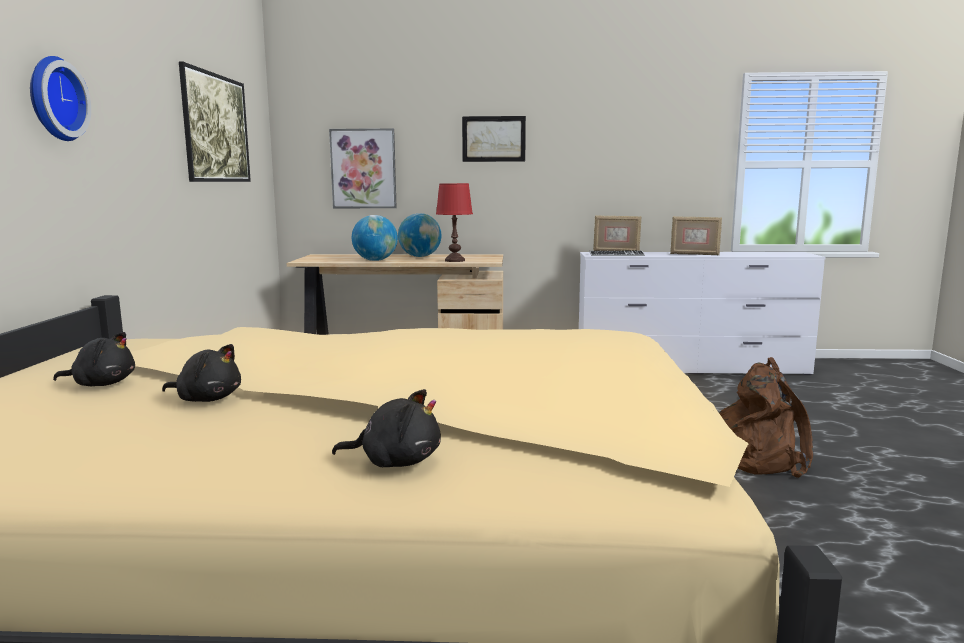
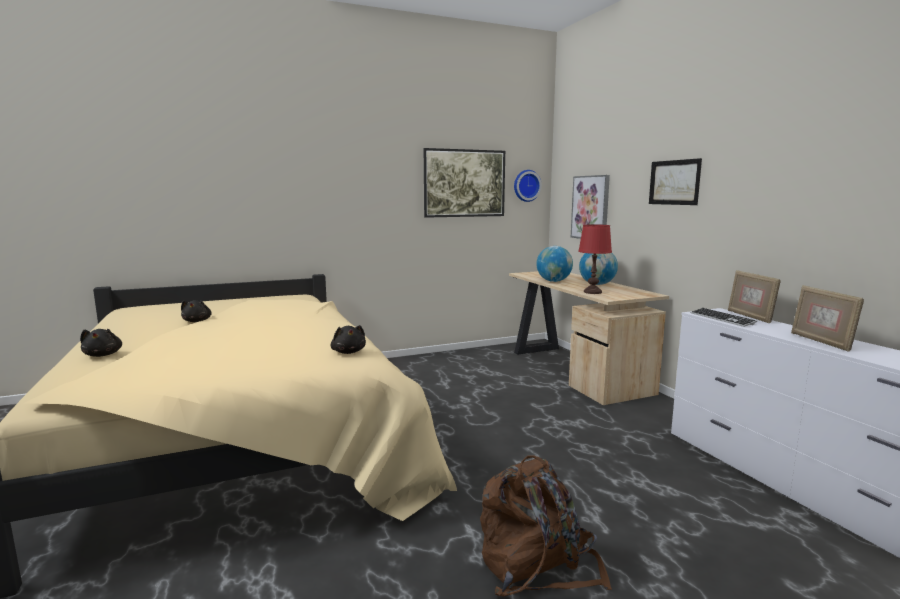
camera: 65 degrees right, 0 degrees up
wall clock [30,56,91,141] -> wall clock moved to [514,170,542,202]
black plush toy [53,332,135,386] -> black plush toy moved to [331,325,366,354]

